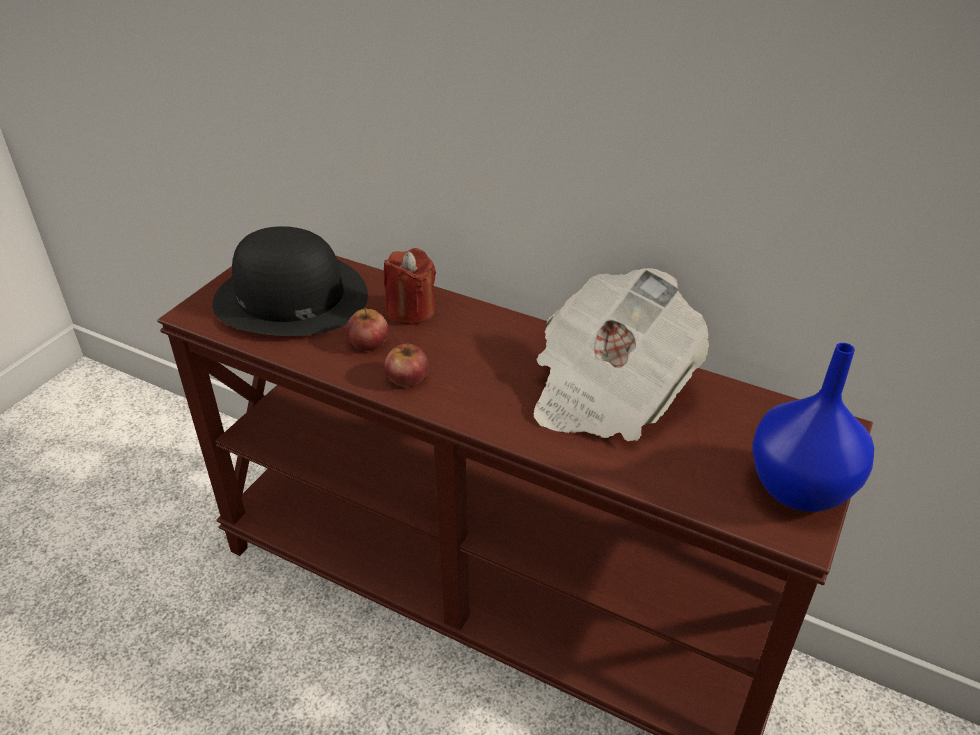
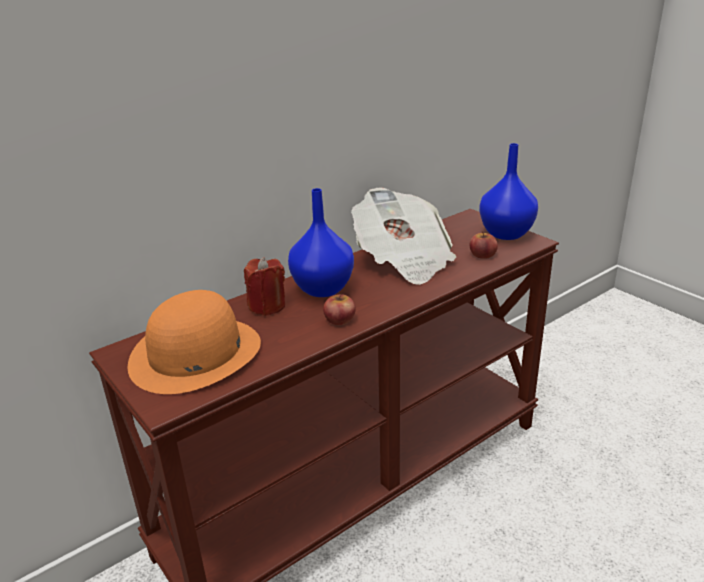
camera: 65 degrees left, 10 degrees down
black hat [212,226,368,336] -> orange hat [128,290,261,394]
apple [346,308,389,351] -> apple moved to [470,231,498,259]
none -> blue vase [288,188,354,297]

